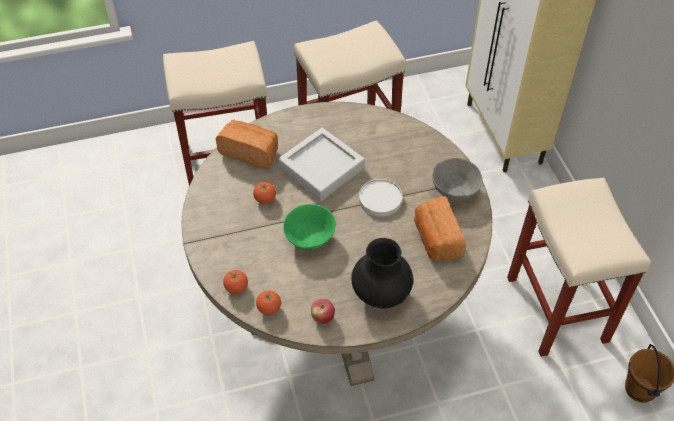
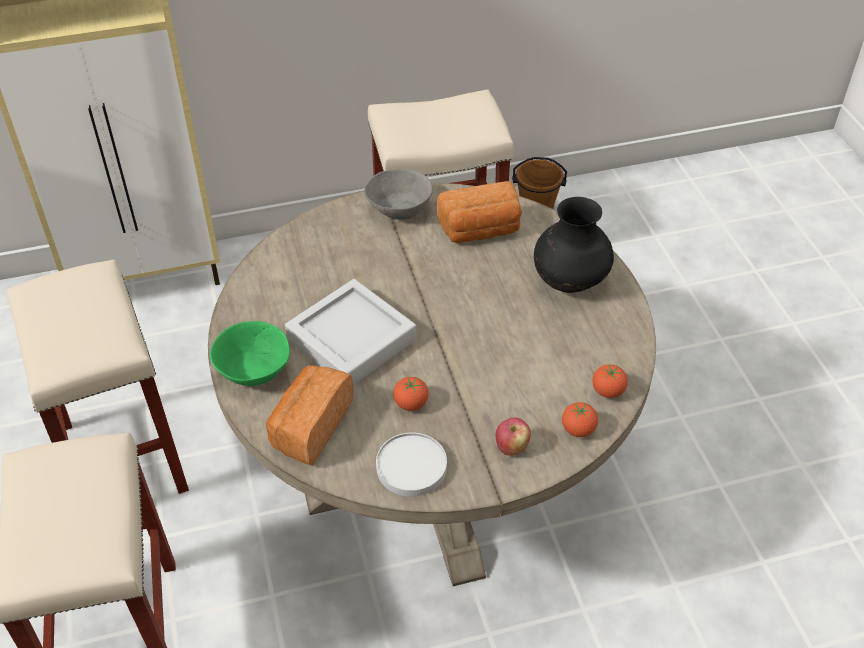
camera: 90 degrees left, 5 degrees down
green bowl [283,204,336,250] -> green bowl moved to [210,321,290,386]
apple [311,299,335,324] -> apple moved to [496,417,531,456]
white plate [359,179,402,217] -> white plate moved to [376,432,447,497]

